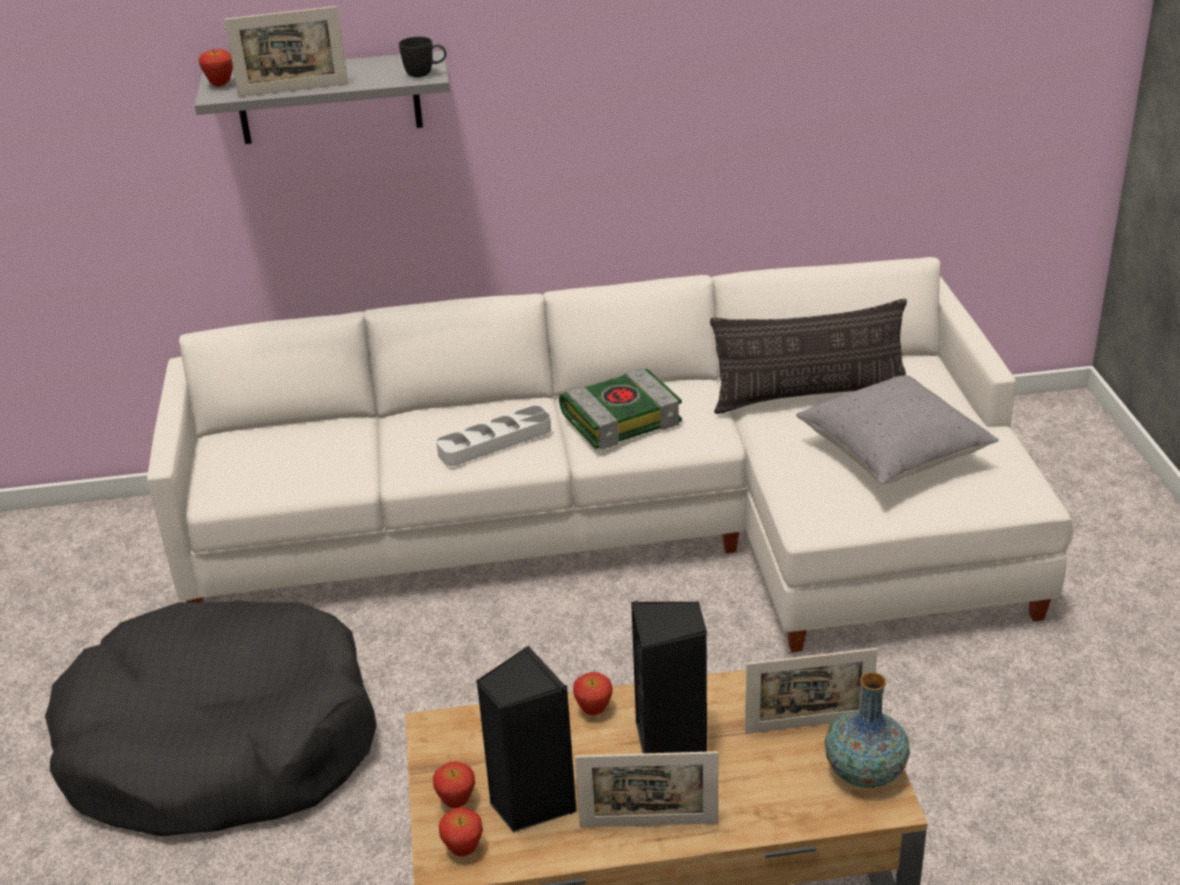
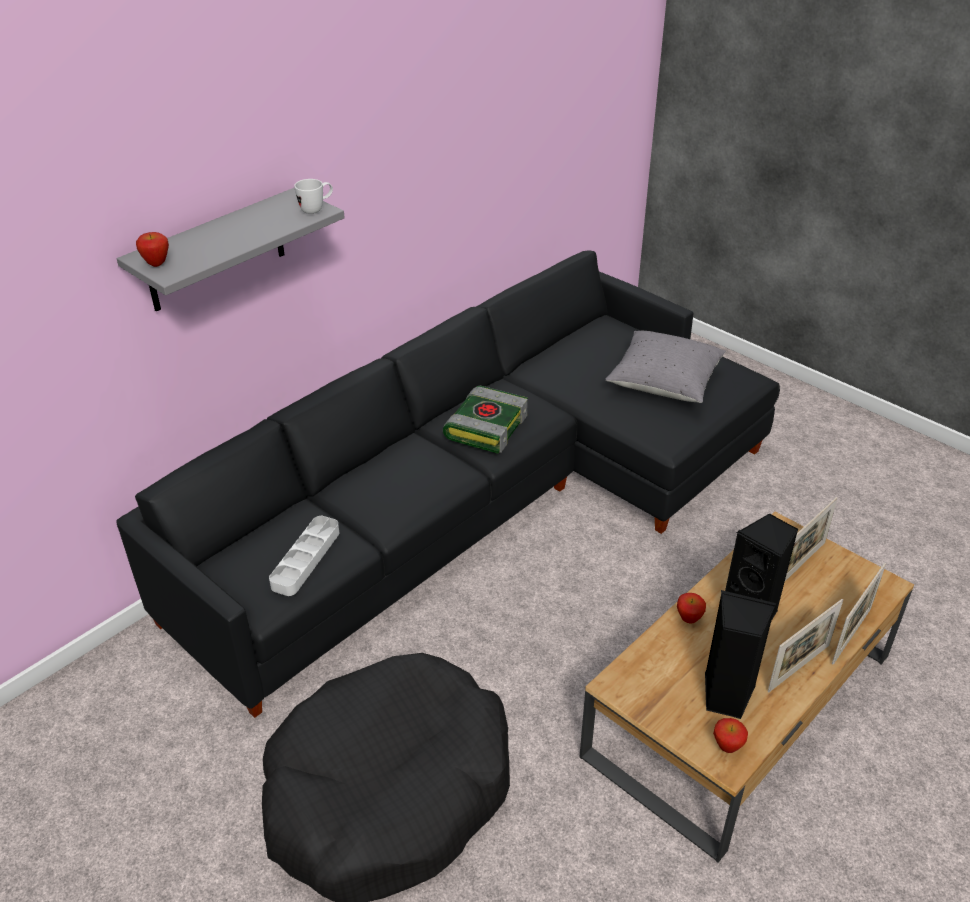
camera: 40 degrees left, 5 degrees up
white sofa [147,257,1074,653] -> black sofa [116,250,780,718]
picture frame [224,6,348,97] -> picture frame moved to [832,563,886,664]
black mug [399,37,446,77] -> white mug [294,179,333,214]
apple [433,761,475,808] -> none
grey tray [436,405,551,466] -> grey tray moved to [269,516,339,596]
pillow [710,299,907,414] -> none
vase [825,672,910,788] -> none

